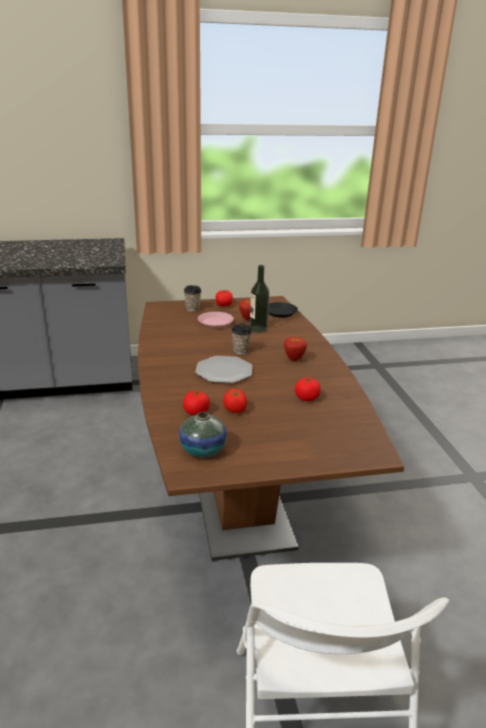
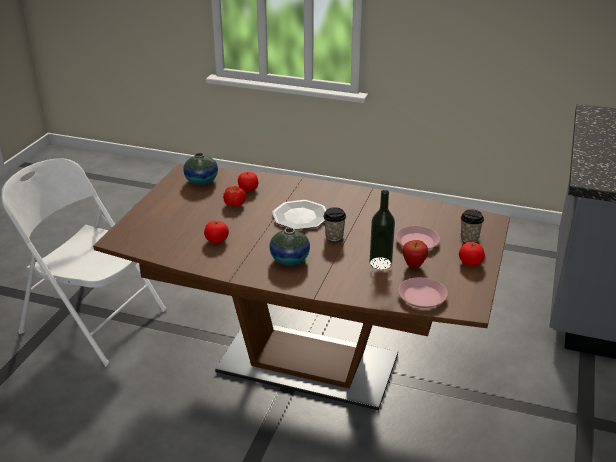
camera: 120 degrees right, 5 degrees up
black plate [268,302,298,318] -> pink plate [398,277,448,308]
apple [284,336,307,361] -> vase [269,228,310,265]

